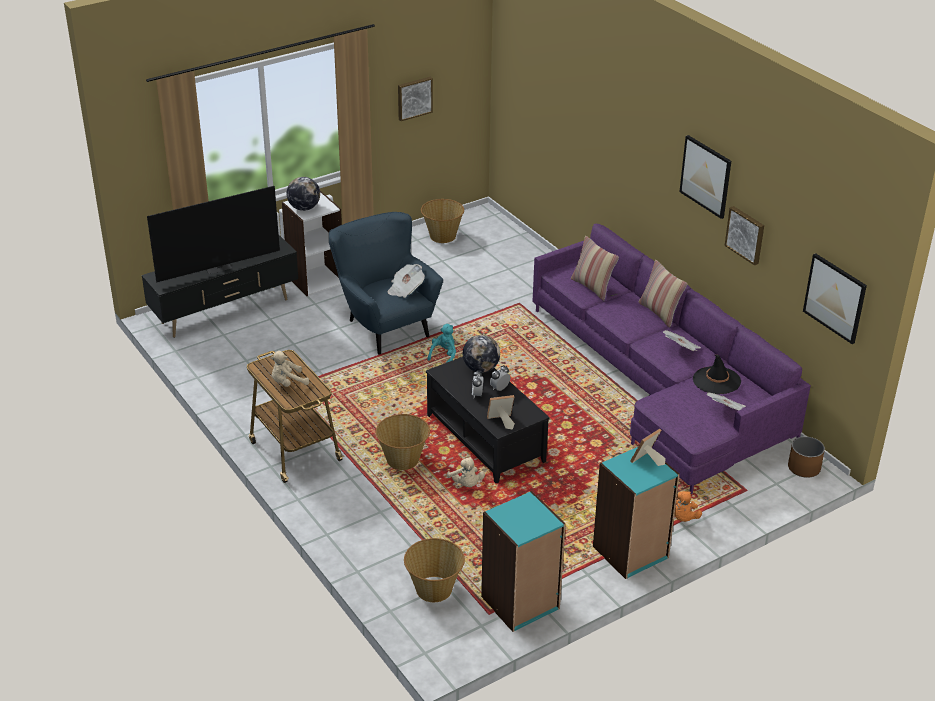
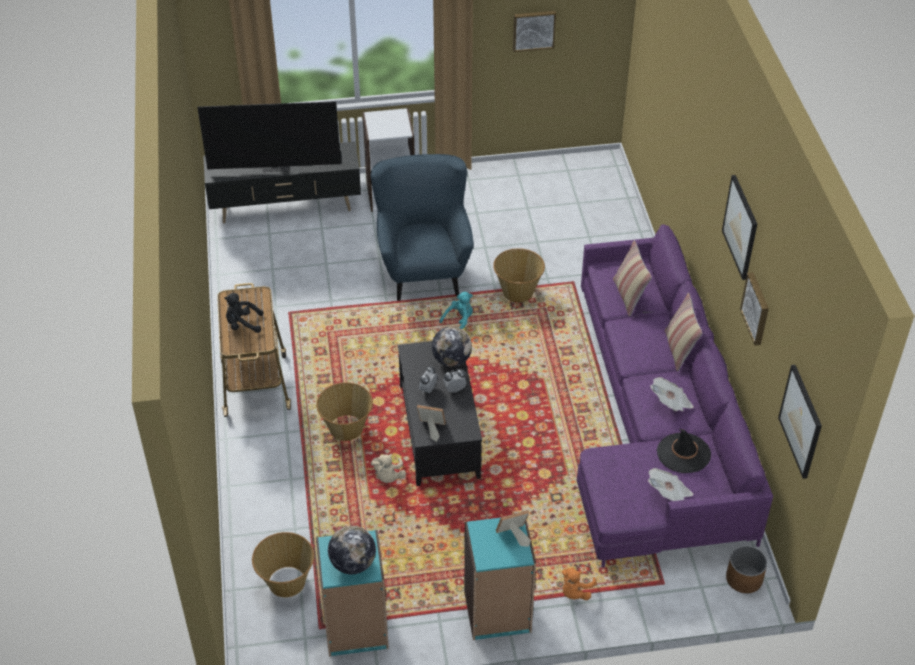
camera: 25 degrees right, 10 degrees up
beige plush toy [270,351,309,387] -> black plush toy [224,293,263,333]
globe [286,177,320,211] -> globe moved to [328,526,376,574]
newspaper [388,264,425,298] -> none
basket [421,199,464,243] -> basket moved to [493,248,545,302]

